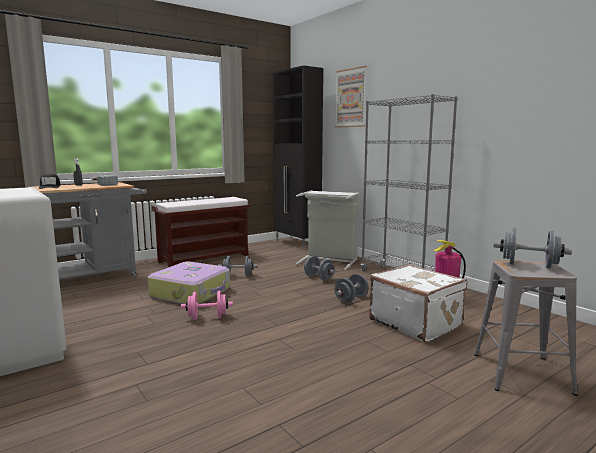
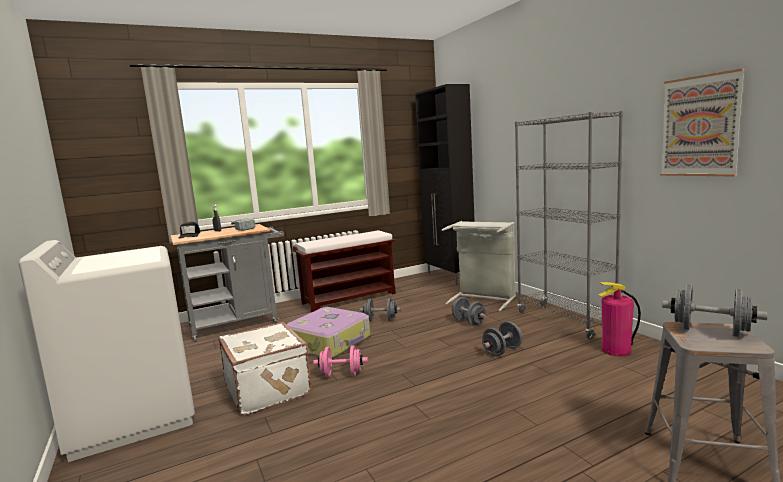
camera: 10 degrees right, 0 degrees up
picture [335,66,367,128] -> picture moved to [660,68,745,176]
white suitcase [369,264,467,343] -> white suitcase moved to [219,322,312,415]

